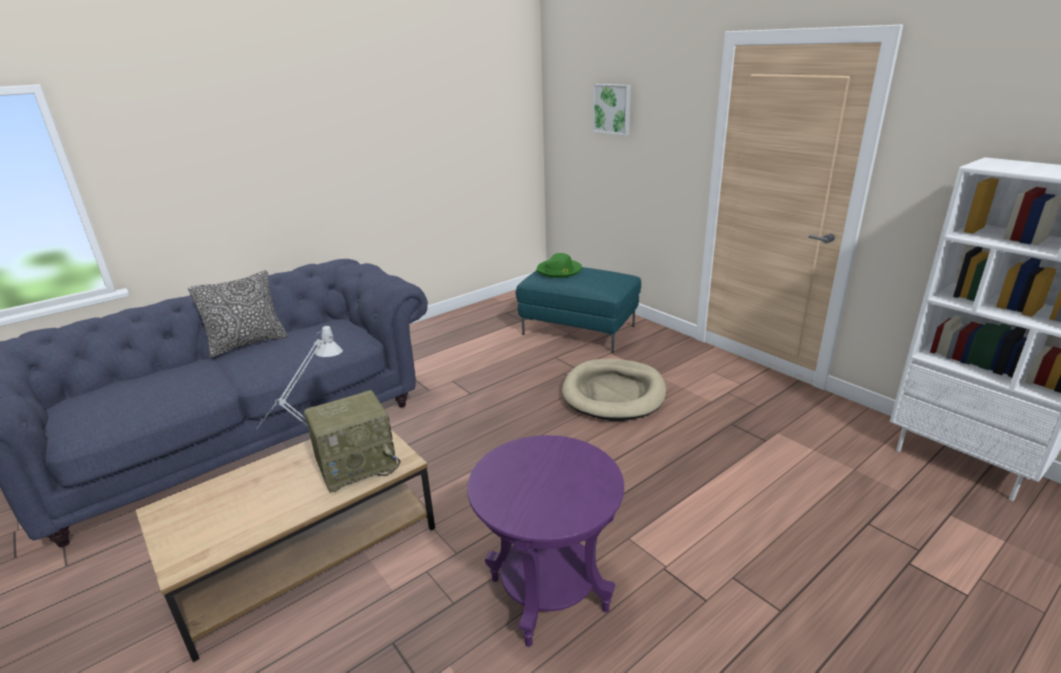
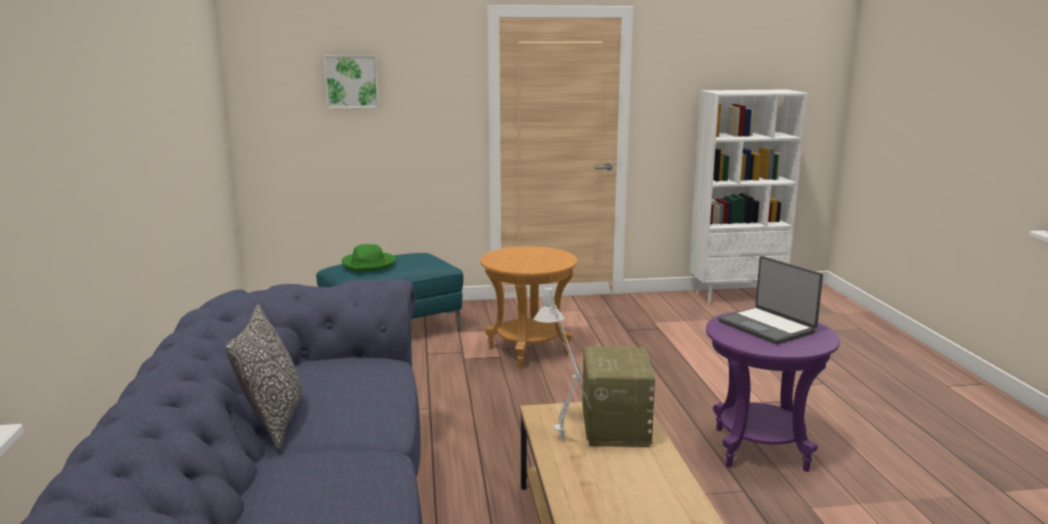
camera: 60 degrees left, 10 degrees down
beige dog bed [562,359,667,421] -> brown side table [480,246,577,368]
none -> laptop [718,256,823,345]

